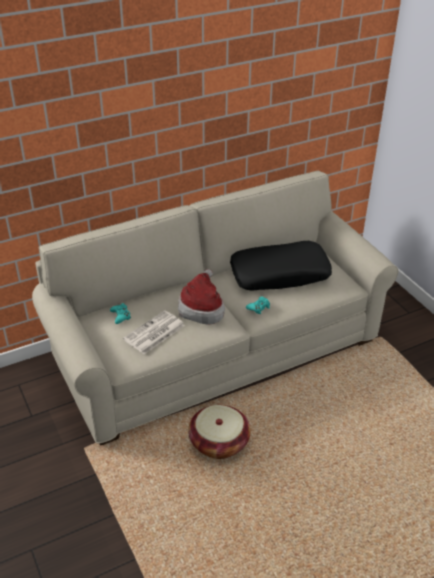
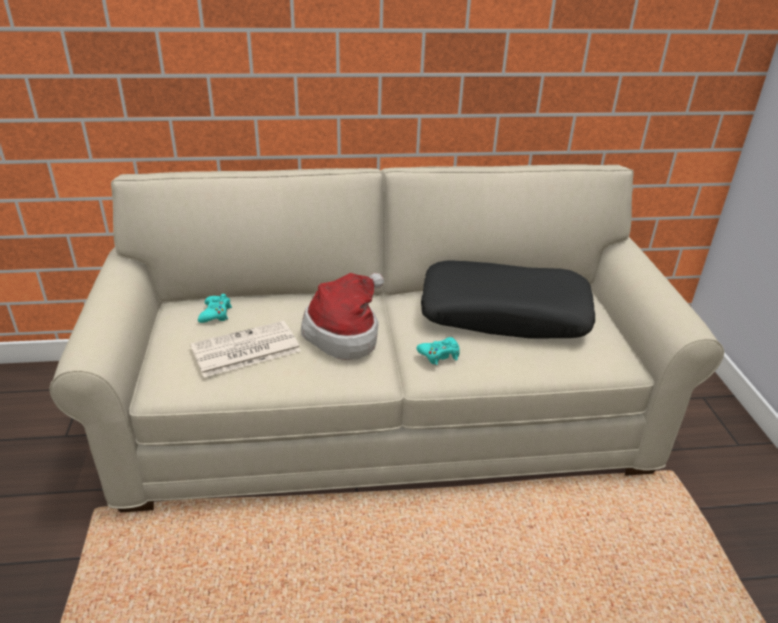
camera: 20 degrees right, 5 degrees down
basket [188,405,251,459] -> none

